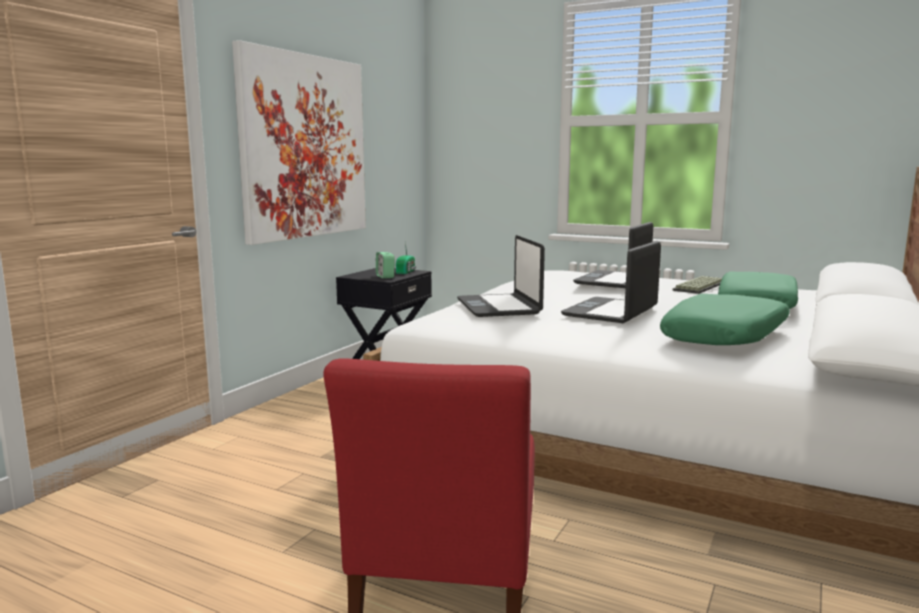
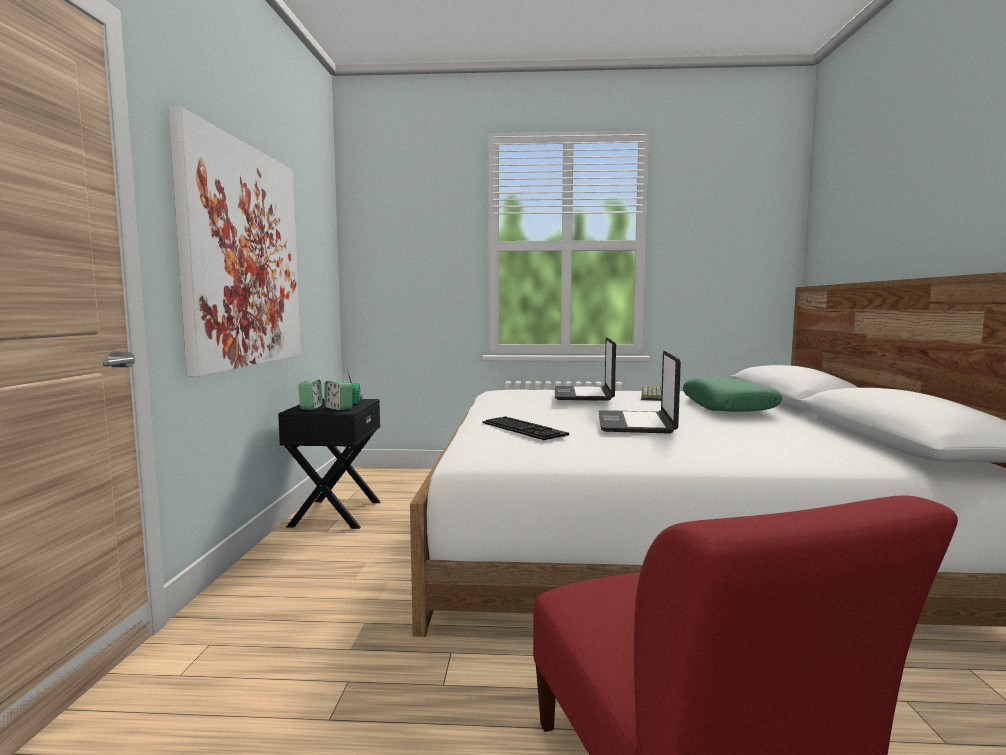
camera: 25 degrees left, 5 degrees down
laptop [457,235,545,317] -> keyboard [483,416,569,440]
green pillow [660,294,790,345] -> none
none -> alarm clock [298,379,322,410]

